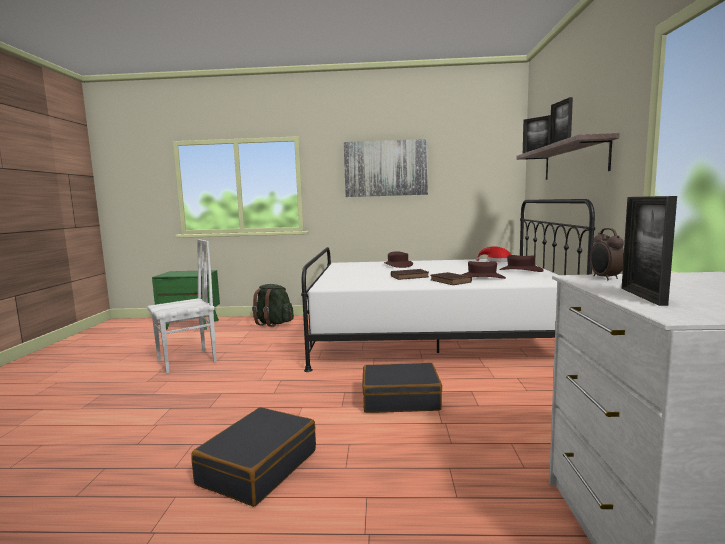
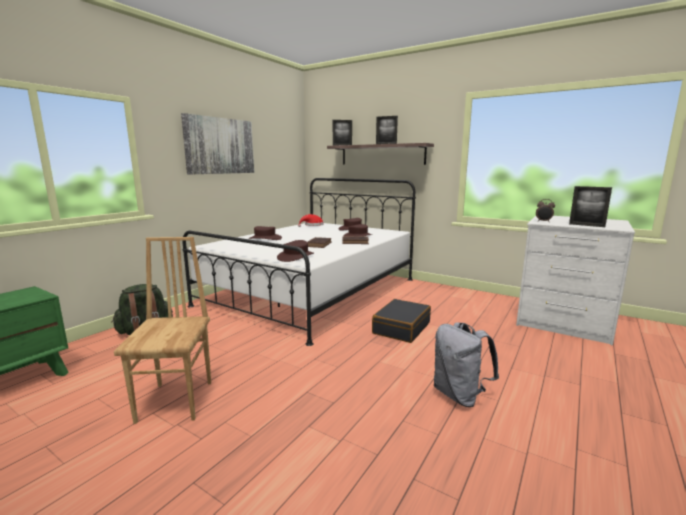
camera: 60 degrees left, 5 degrees up
white chair [147,239,217,373] -> brown chair [114,237,211,424]
black suitcase [192,407,316,507] -> grey backpack [434,322,499,407]
none -> brown hat [277,240,314,262]

